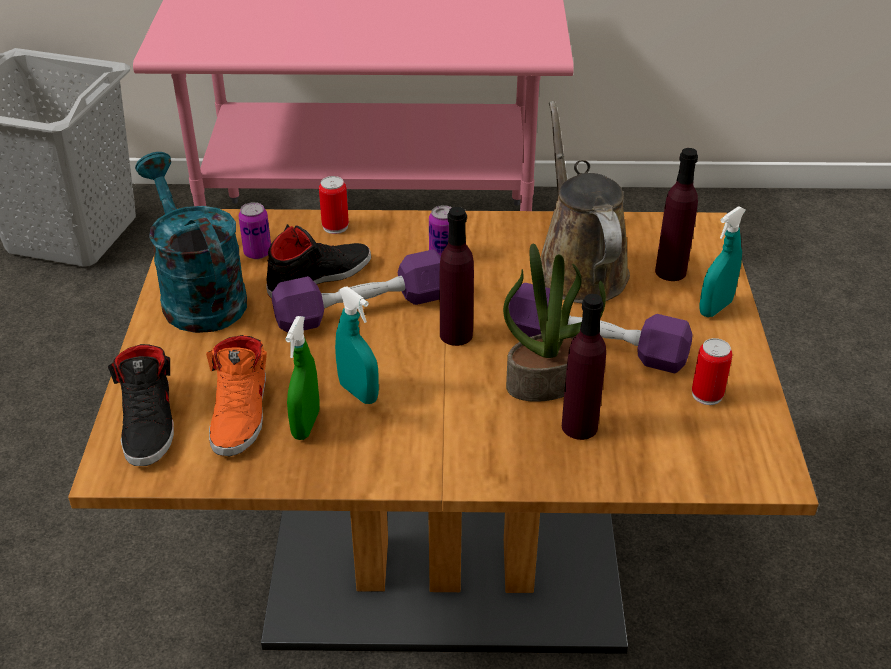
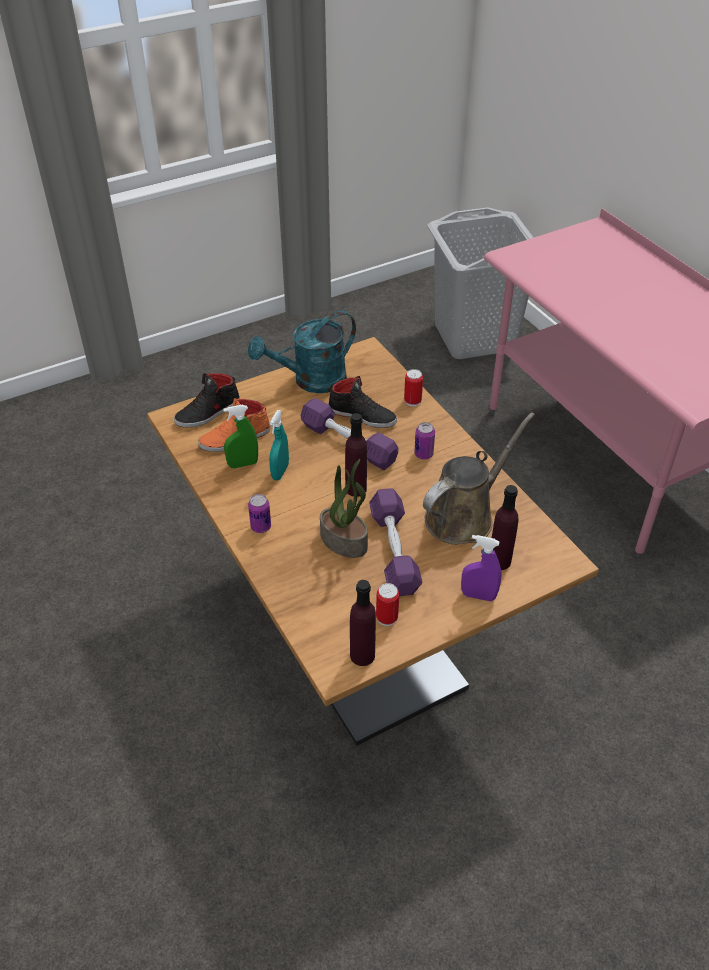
camera: 60 degrees right, 5 degrees up
turquoise watering can [135,152,247,333] -> turquoise watering can turned 150 degrees counterclockwise [248,311,356,393]
can [238,202,271,259] -> can moved to [248,494,271,533]
purple bottle [562,294,606,440] -> purple bottle moved to [350,580,376,666]
turquoise spray bottle [699,206,746,317] -> purple spray bottle [461,535,502,601]

